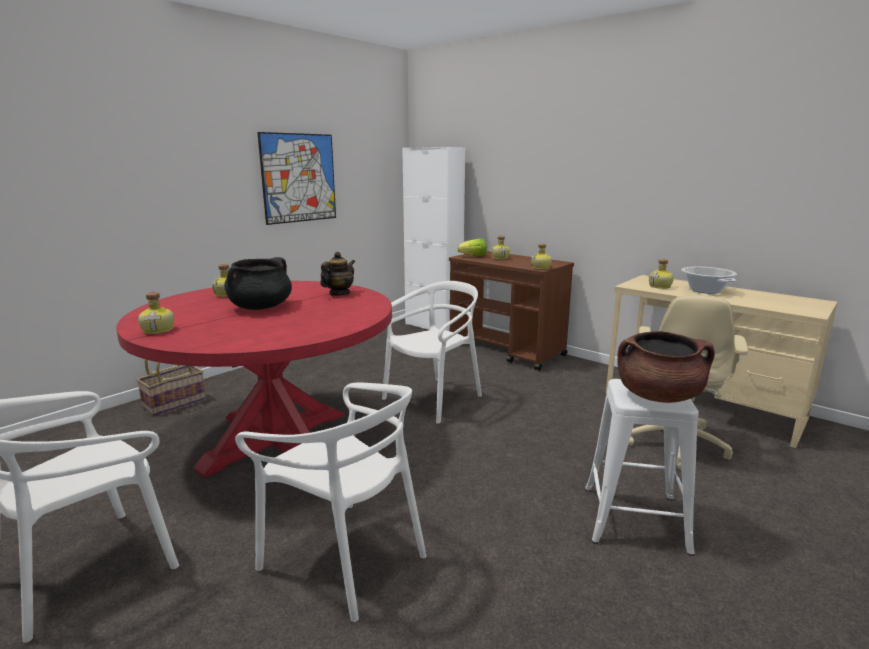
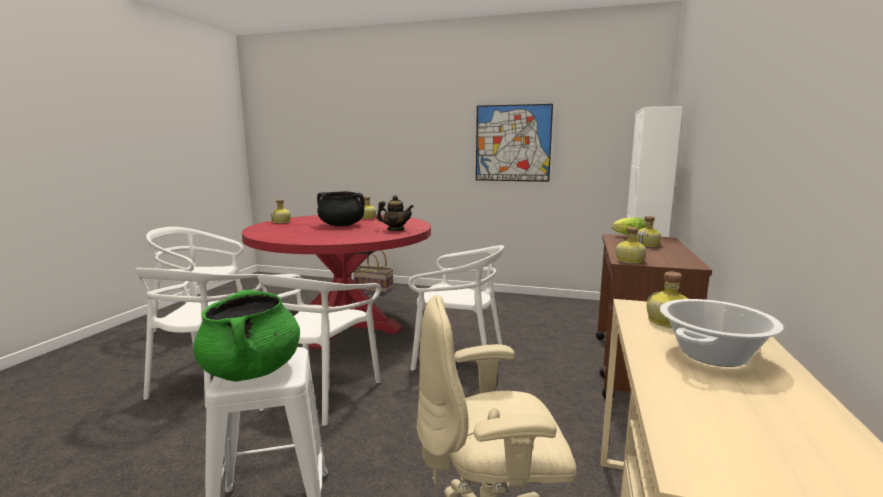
camera: 65 degrees right, 5 degrees down
brown cooking pot [617,331,715,403] -> green cooking pot [193,290,300,382]
none -> white chair [257,274,381,426]

